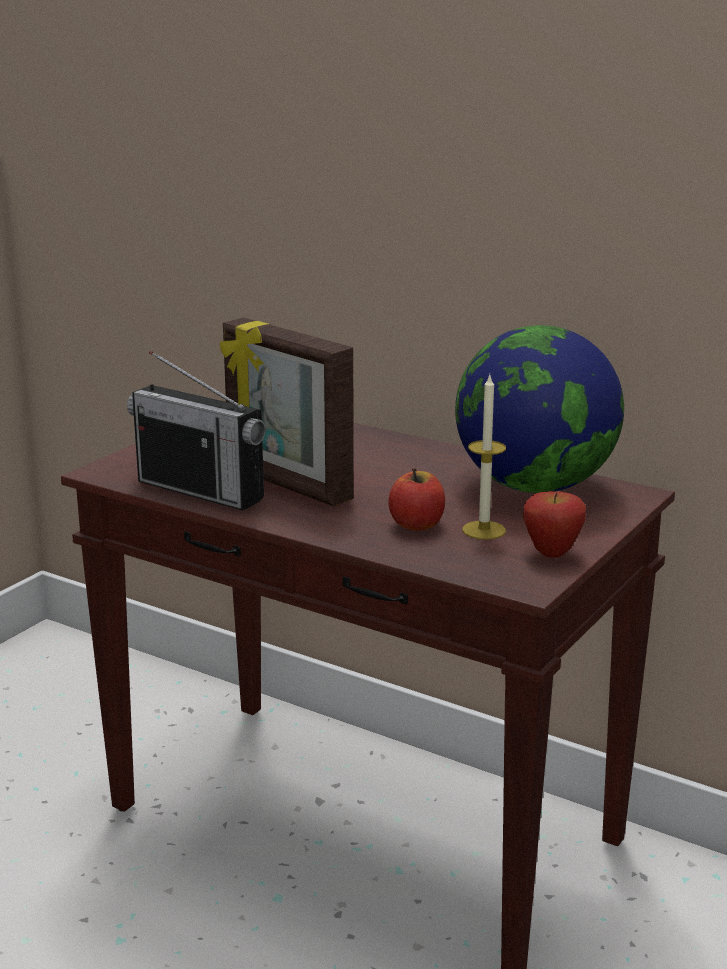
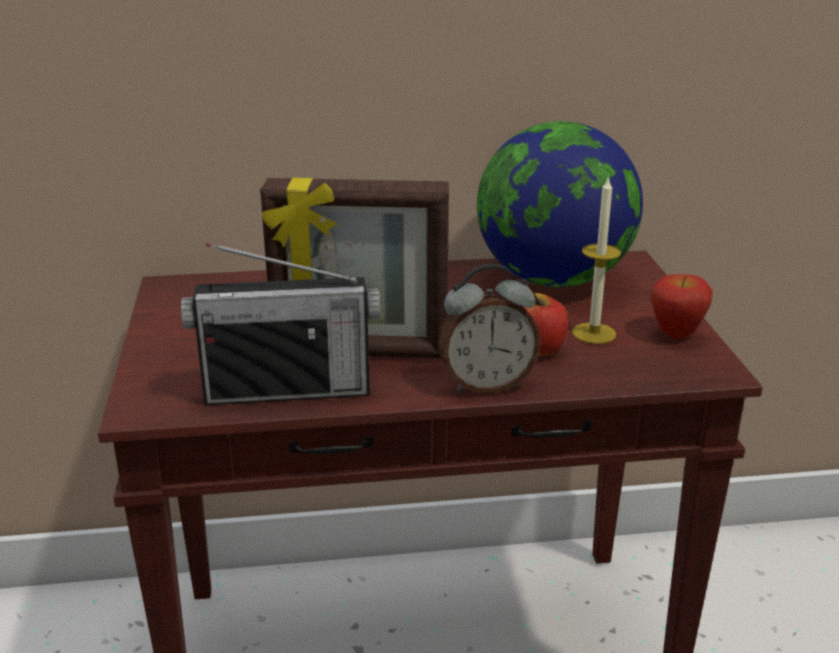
camera: 40 degrees left, 5 degrees up
none -> alarm clock [438,264,541,394]

